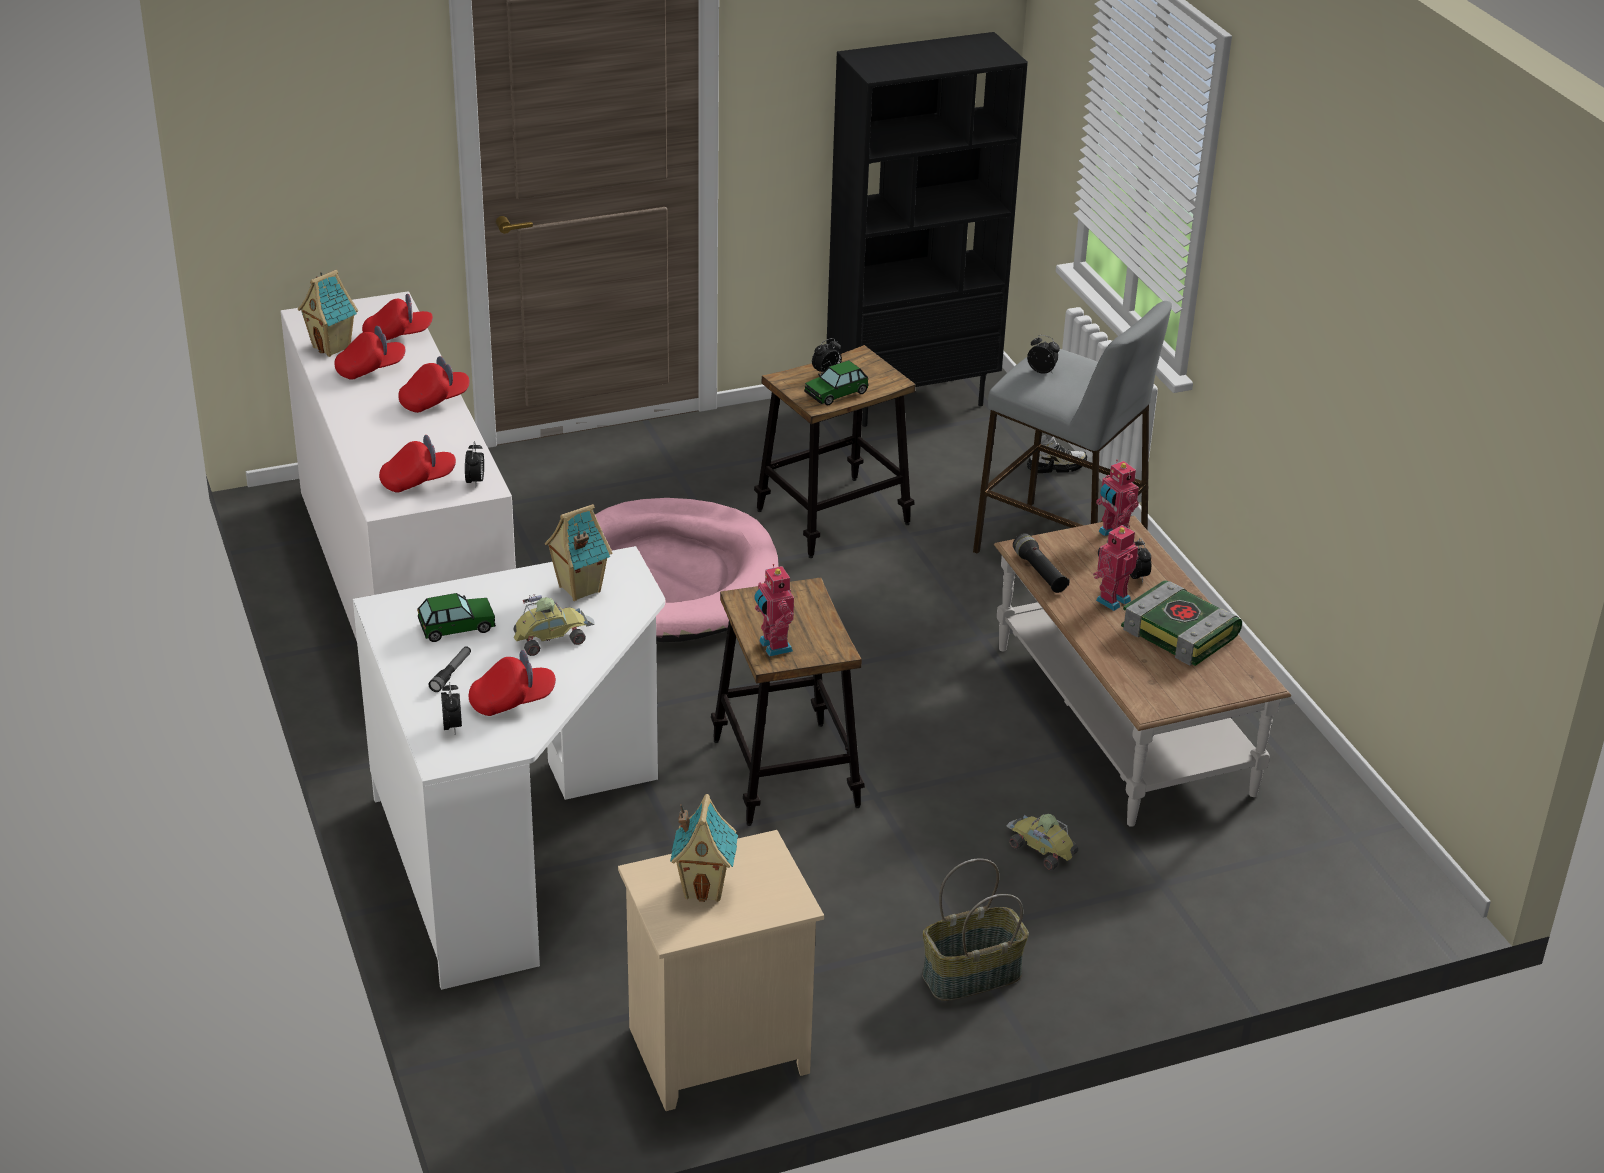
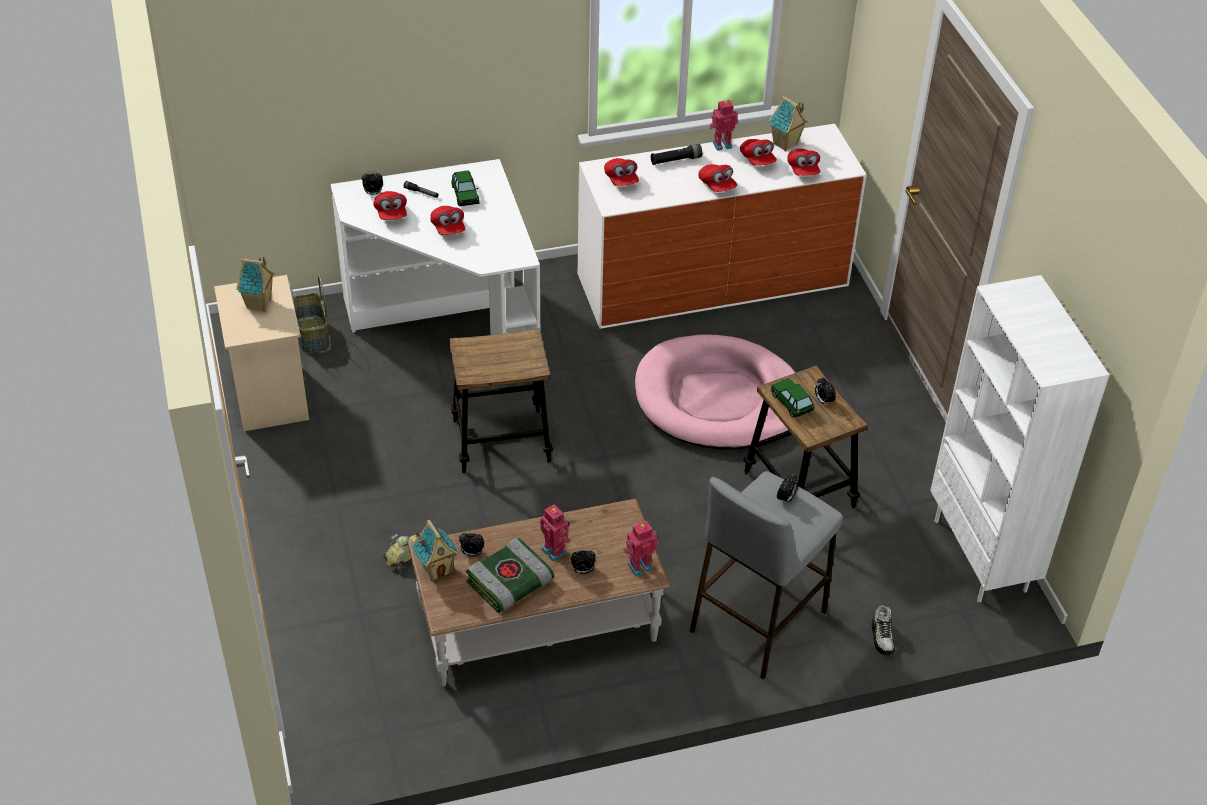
camera: 95 degrees right, 10 degrees up
alarm clock [465,441,484,487] -> alarm clock moved to [459,533,484,556]
toy car [513,594,595,656] -> red cap [430,206,465,235]
toy house [545,504,612,601] -> toy house moved to [412,520,459,581]
toy robot [754,564,794,657] -> toy robot moved to [710,100,738,151]
black bookcase [827,32,1028,427] -> white bookcase [930,275,1109,602]
basket [922,859,1029,1001] -> basket moved to [289,276,329,353]
black flashlight [1013,533,1070,593] -> black flashlight moved to [651,144,702,165]

